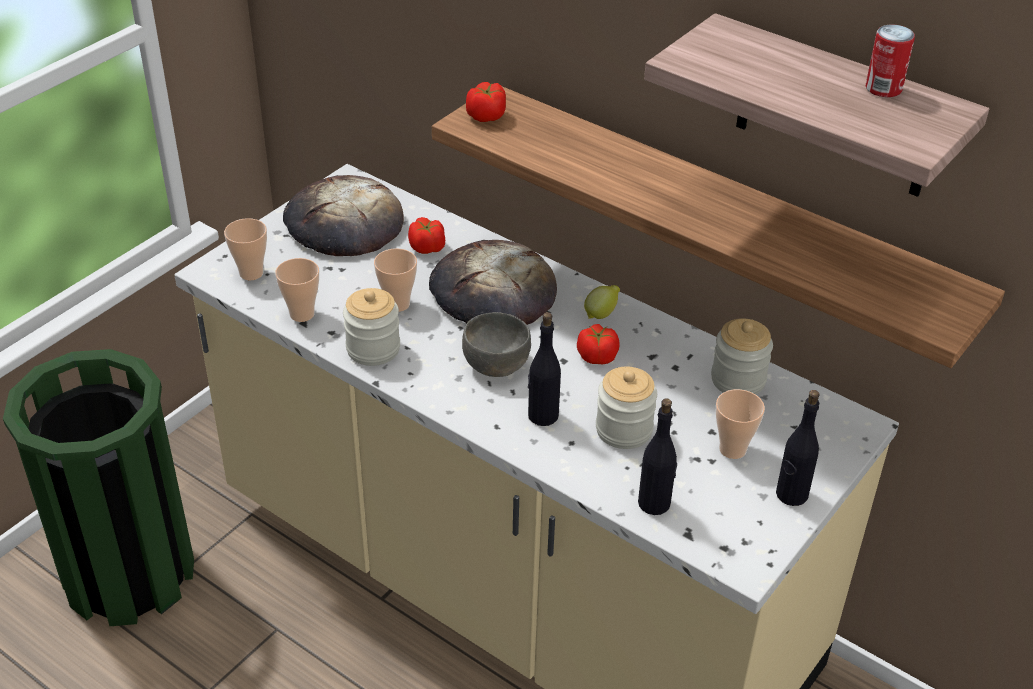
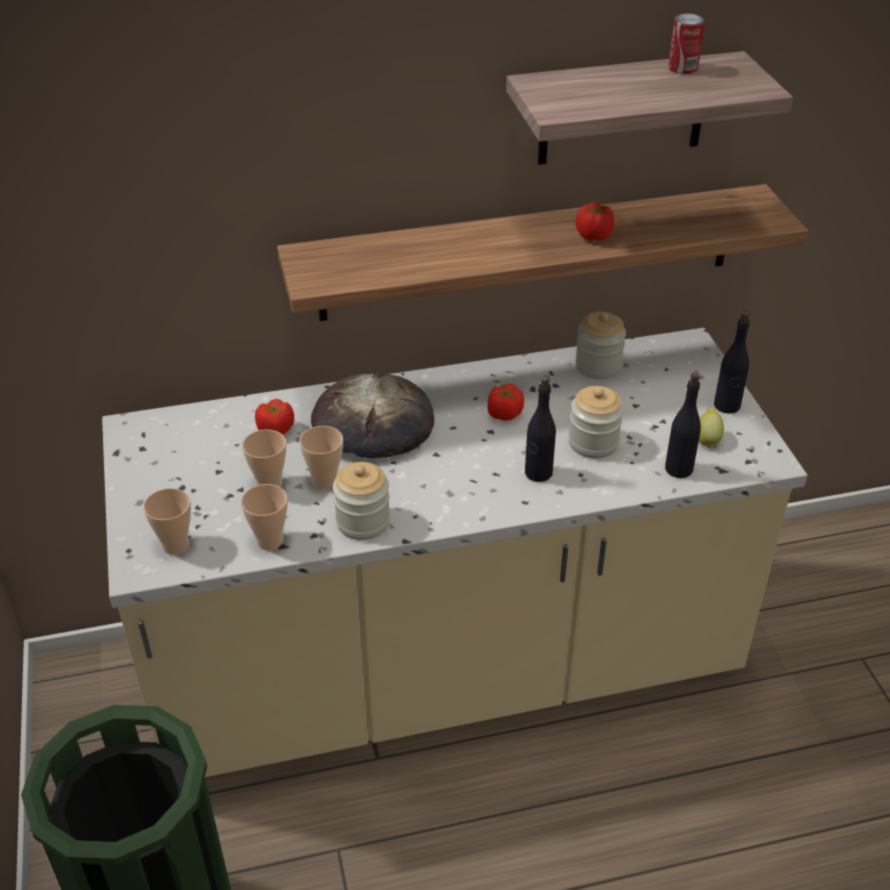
camera: 50 degrees left, 0 degrees up
bread [283,175,404,256] -> none
grey bowl [462,312,531,377] -> none
tomato [466,82,506,122] -> tomato moved to [576,202,615,241]
lemon [584,285,620,319] -> lemon moved to [699,407,724,448]
cup [715,389,765,459] -> cup moved to [242,429,286,487]

